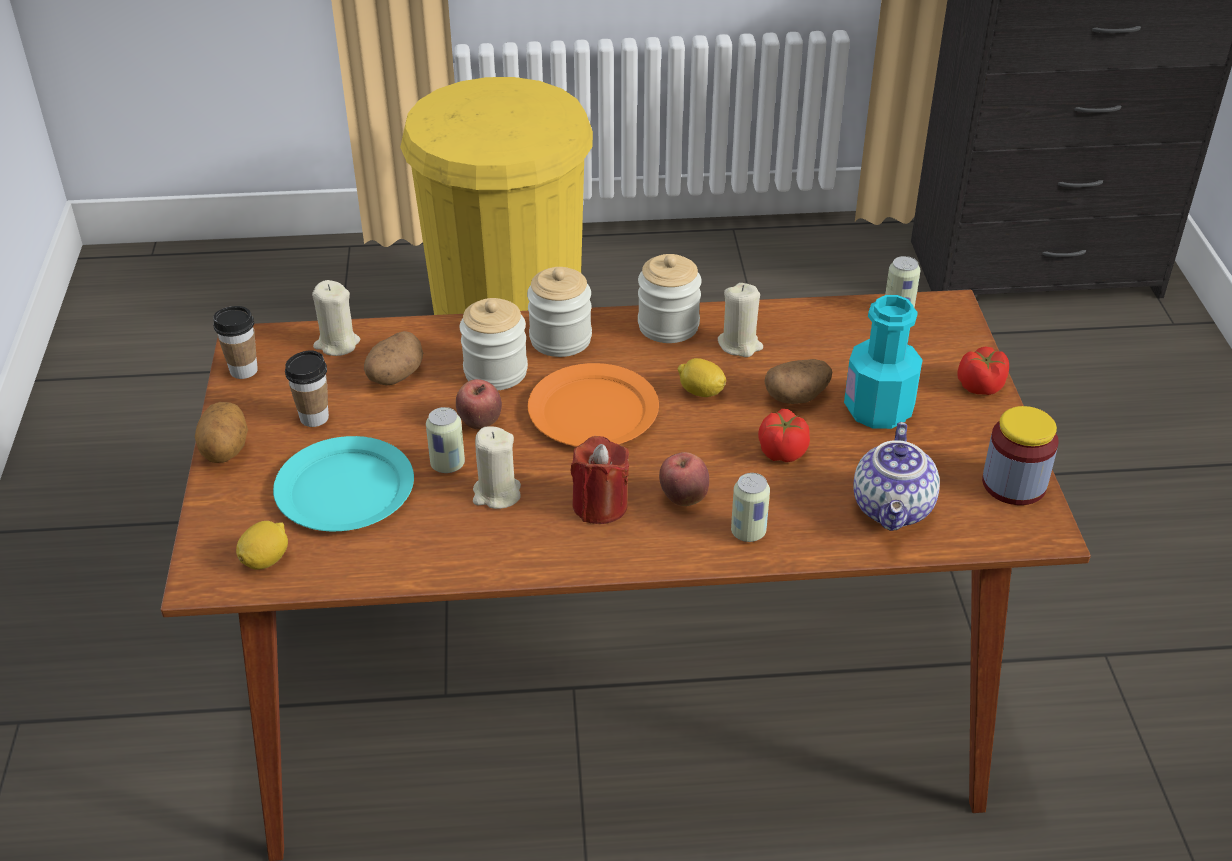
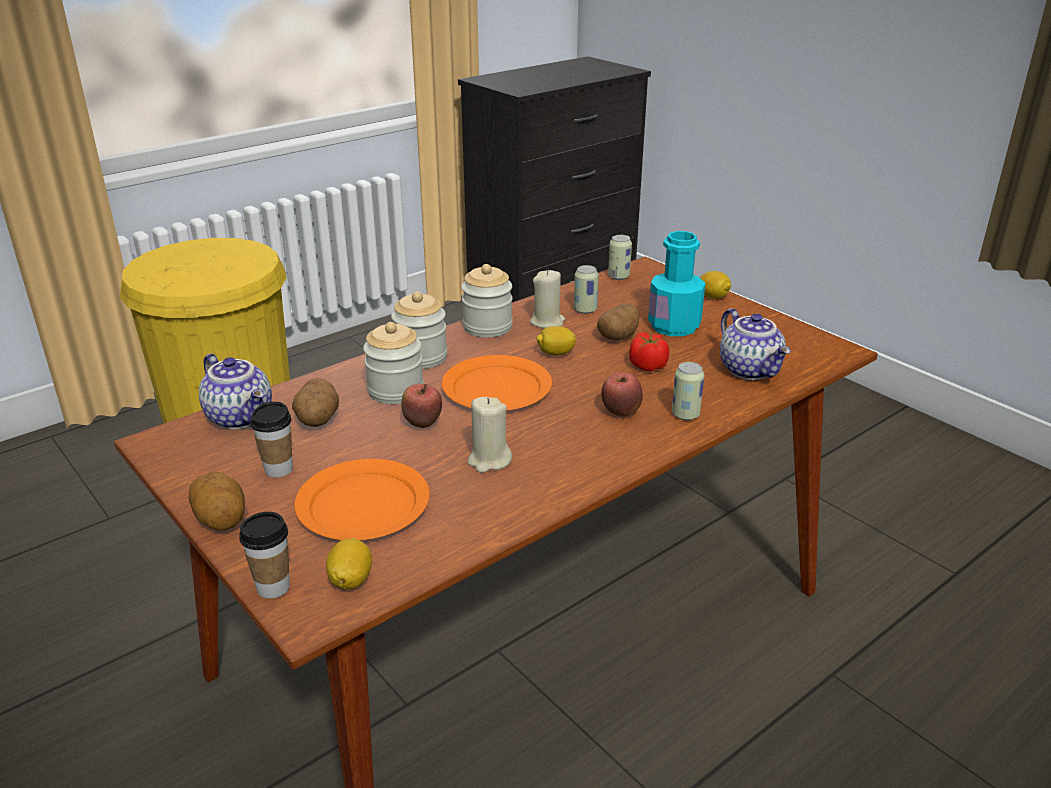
camera: 35 degrees left, 10 degrees down
cup [213,306,258,379] -> cup moved to [239,512,290,599]
turquoise plate [273,436,414,531] -> orange plate [294,459,430,540]
beige candle [312,280,360,356] -> teapot [199,354,272,429]
can [426,407,465,473] -> can moved to [574,265,599,314]
red candle [571,436,629,524] -> none
tomato [957,346,1009,395] -> lemon [700,271,732,299]
jar [982,406,1059,505] -> none

